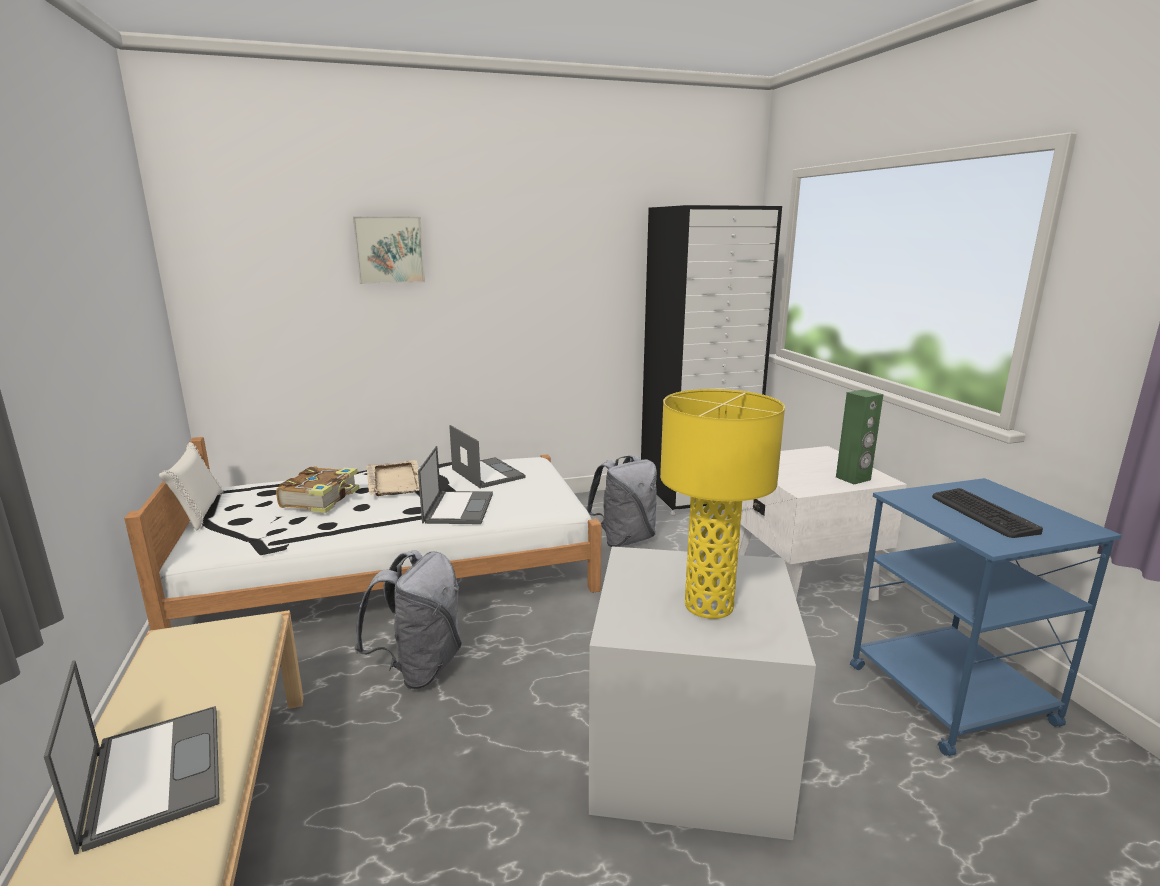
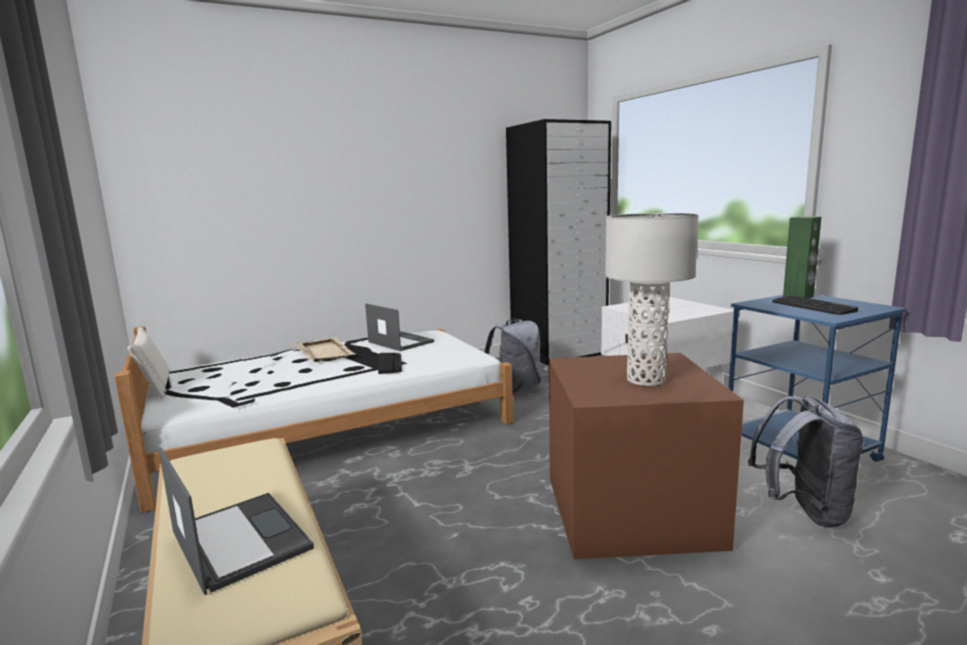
camera: 10 degrees left, 5 degrees down
book [276,466,360,513] -> none
picture [353,216,425,284] -> none
grey backpack [355,550,462,689] -> grey backpack moved to [748,395,864,528]
laptop [418,446,493,524] -> keyboard [378,353,402,374]
grey storage box [589,546,816,840] -> brown storage box [549,353,744,559]
yellow table lamp [660,389,785,619] -> white table lamp [605,213,699,386]
green speaker [836,390,883,484] -> green speaker moved to [783,216,821,298]

